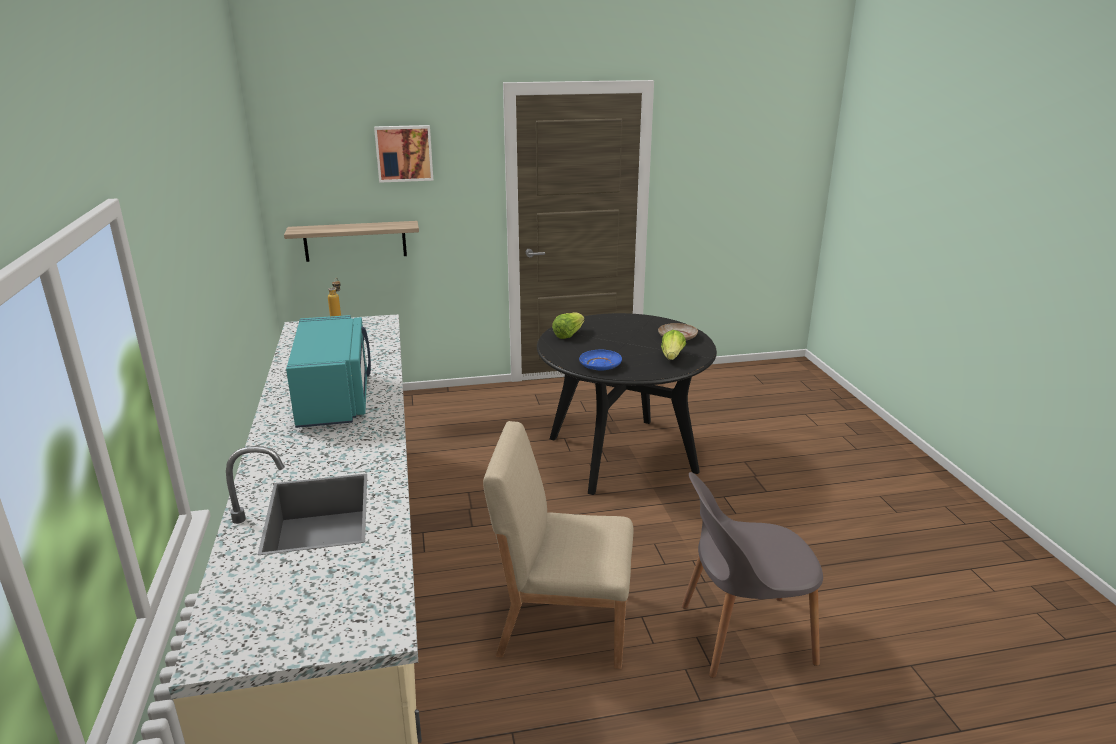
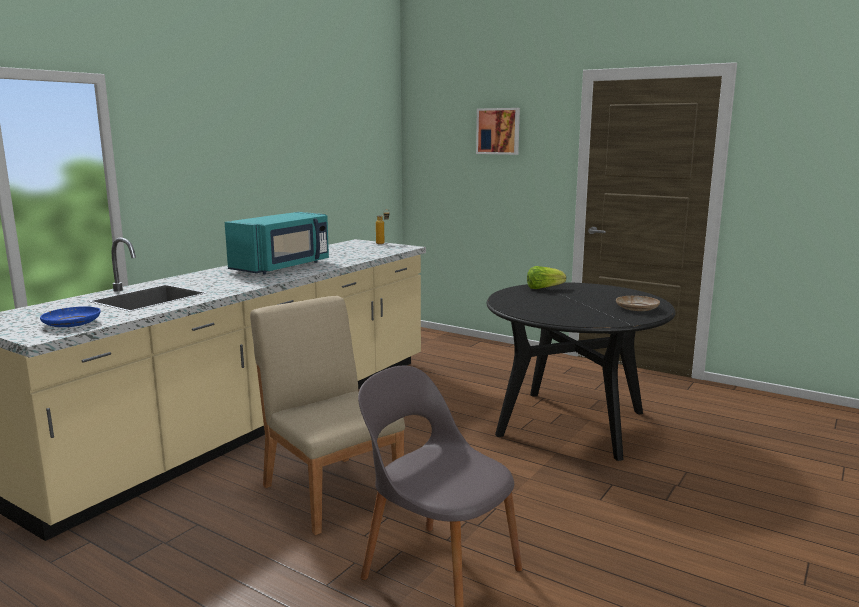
camera: 45 degrees right, 10 degrees down
shelf [284,221,419,262] -> none
blue plate [579,350,622,370] -> blue plate moved to [40,306,101,327]
lettuce [661,330,686,360] -> none

